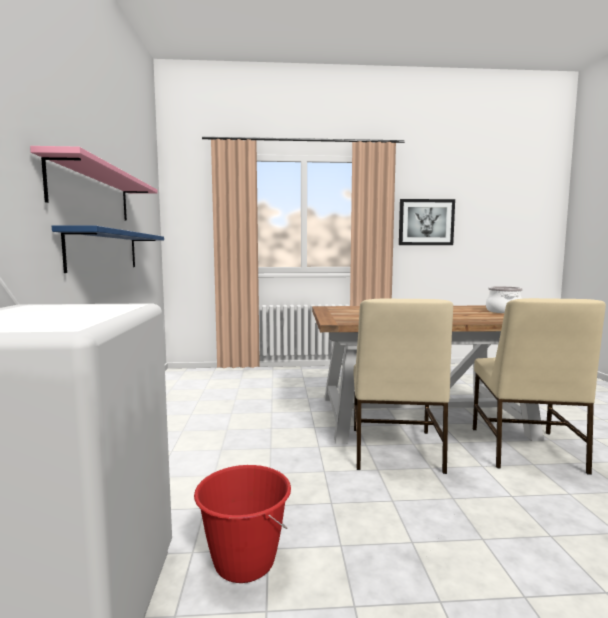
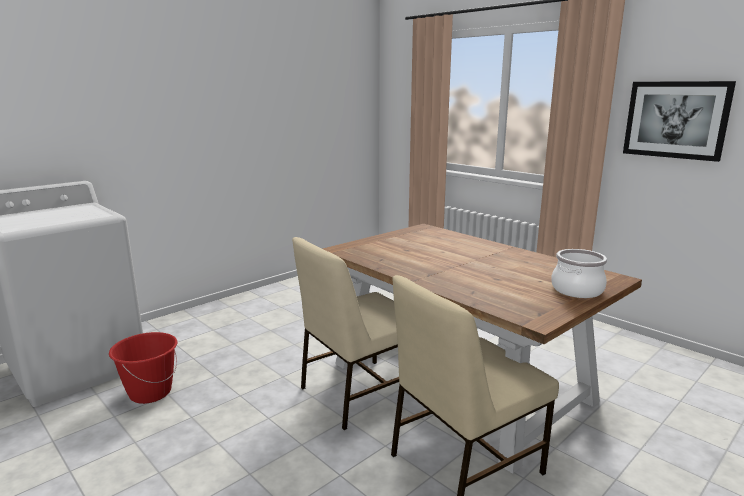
camera: 50 degrees right, 10 degrees up
pink shelf [30,146,158,221] -> none
blue shelf [52,225,164,273] -> none

